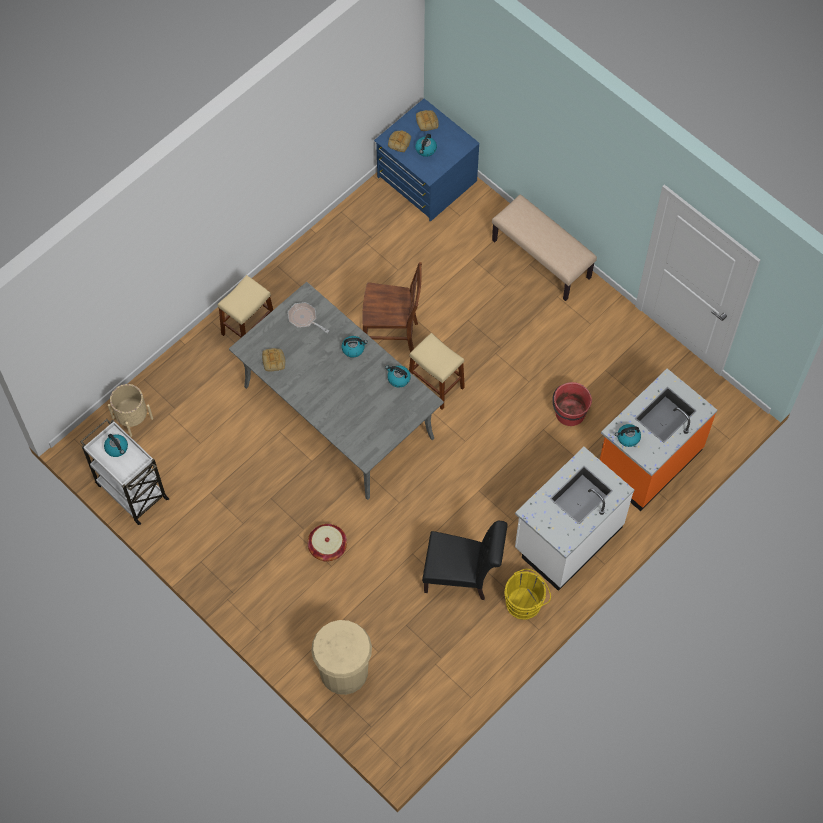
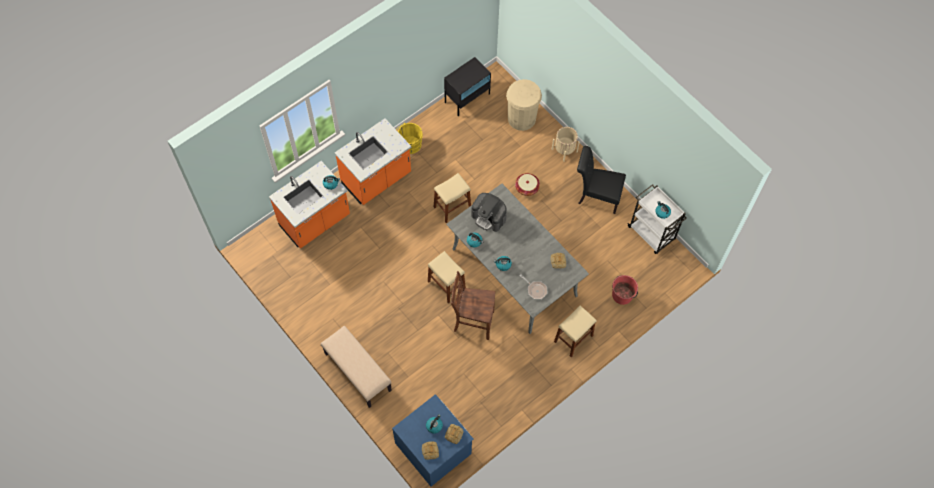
camera: 175 degrees left, 0 degrees up
beige planter [108,384,153,437] -> beige planter moved to [552,127,580,162]
black chair [422,521,507,600] -> black chair moved to [577,146,626,214]
white counter [515,447,634,591] -> orange counter [335,118,411,205]
red bucket [552,382,592,426] -> red bucket moved to [612,275,638,305]
none -> beige stool [434,173,471,223]
none -> black nightstand [444,57,491,116]
none -> coffee machine [471,193,507,232]

